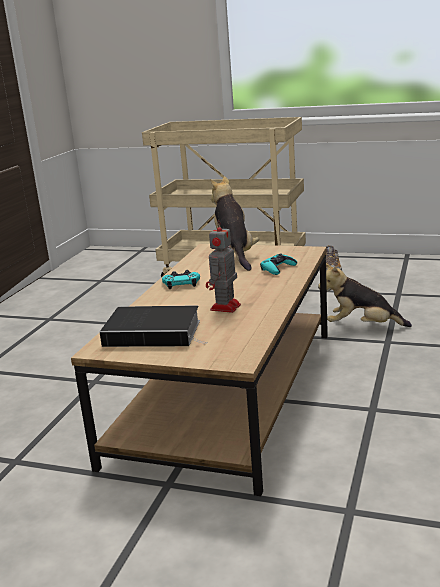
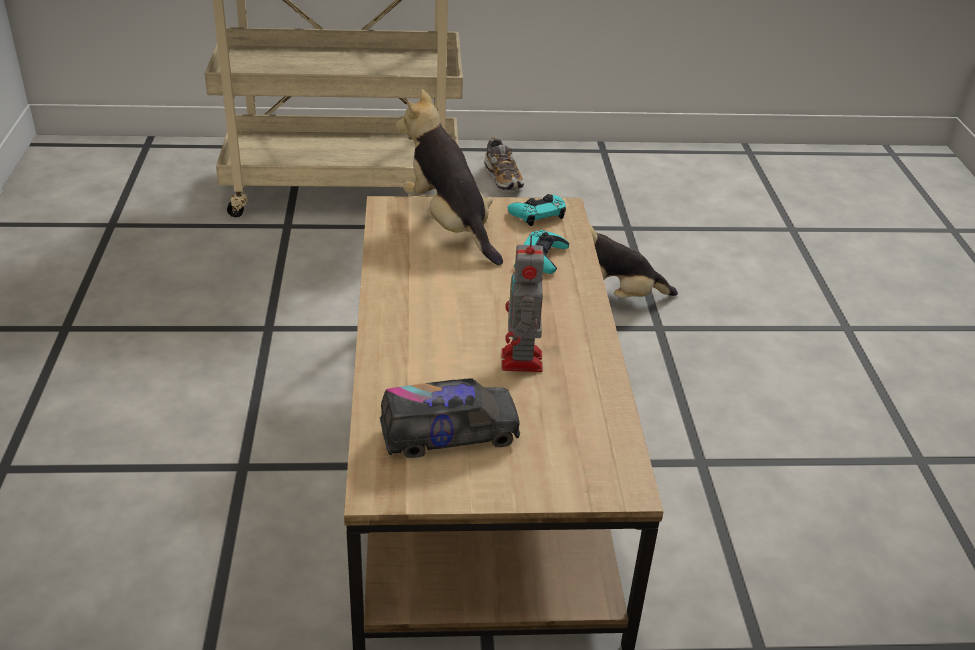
camera: 25 degrees left, 15 degrees up
book [100,305,208,347] -> toy truck [380,378,520,458]
turquoise game controller [162,270,200,289] -> turquoise game controller moved to [508,194,566,226]

